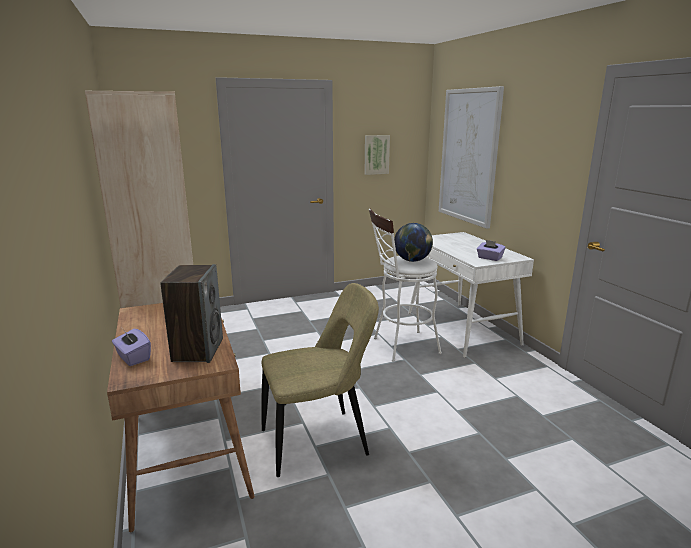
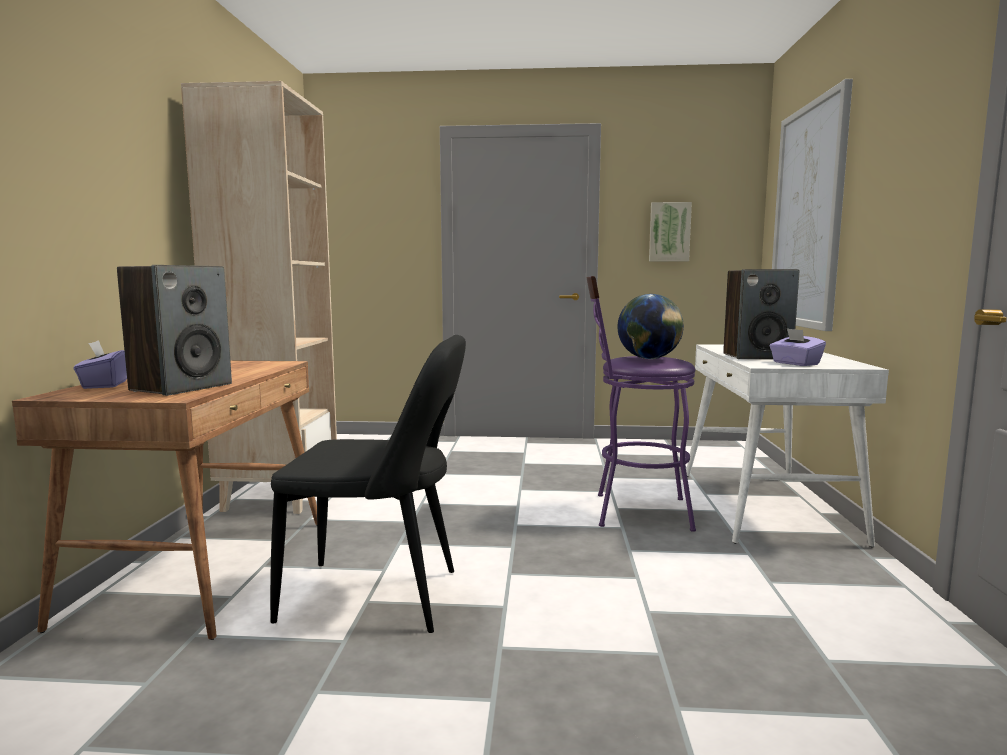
camera: 25 degrees right, 10 degrees down
beige chair [261,283,379,477] -> black chair [270,335,466,633]
white stool [369,209,442,362] -> purple stool [587,276,696,532]
none -> speaker [723,269,799,359]

